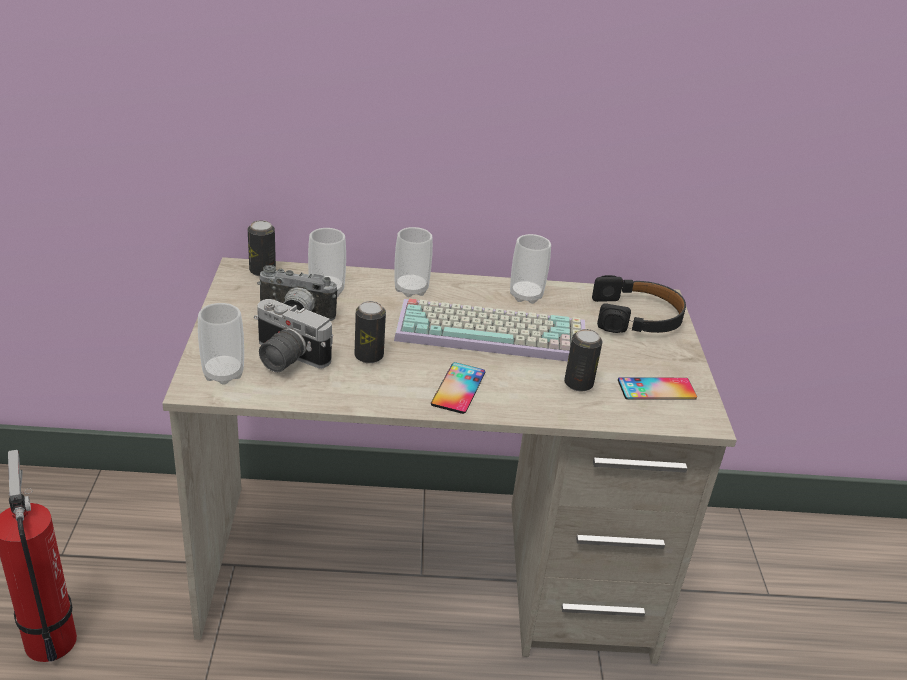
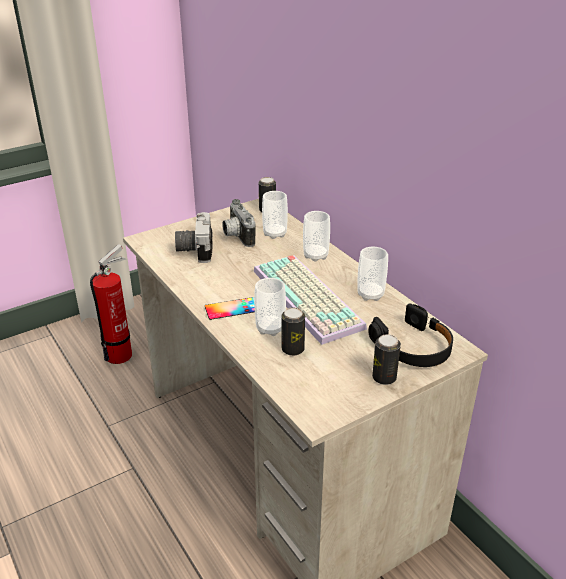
camera: 60 degrees right, 0 degrees up
cup [198,303,244,385] -> cup moved to [254,278,286,336]
can [354,301,386,363] -> can moved to [372,334,401,385]
phone [618,377,697,399] -> none

